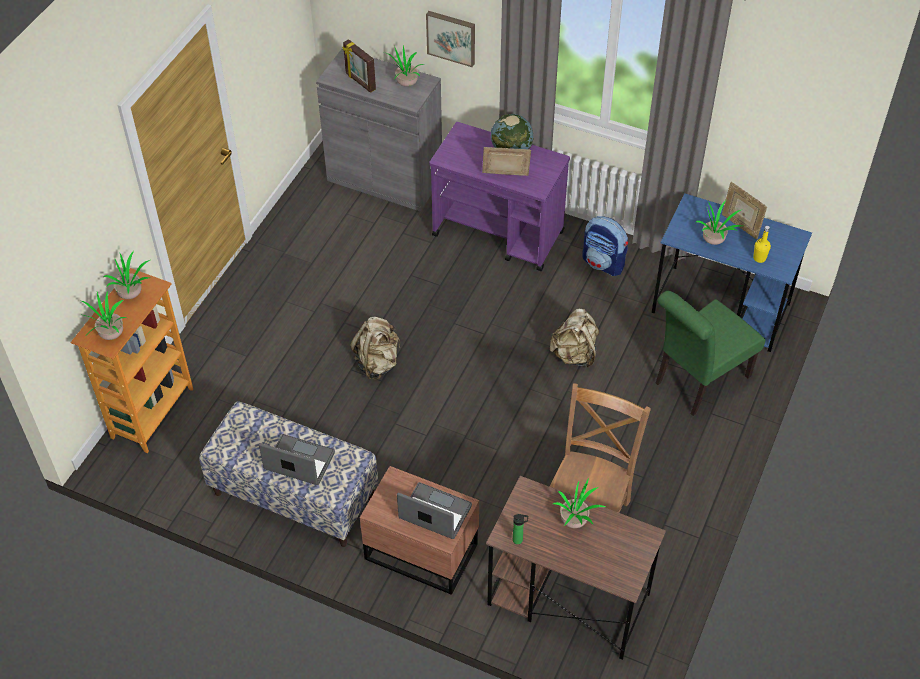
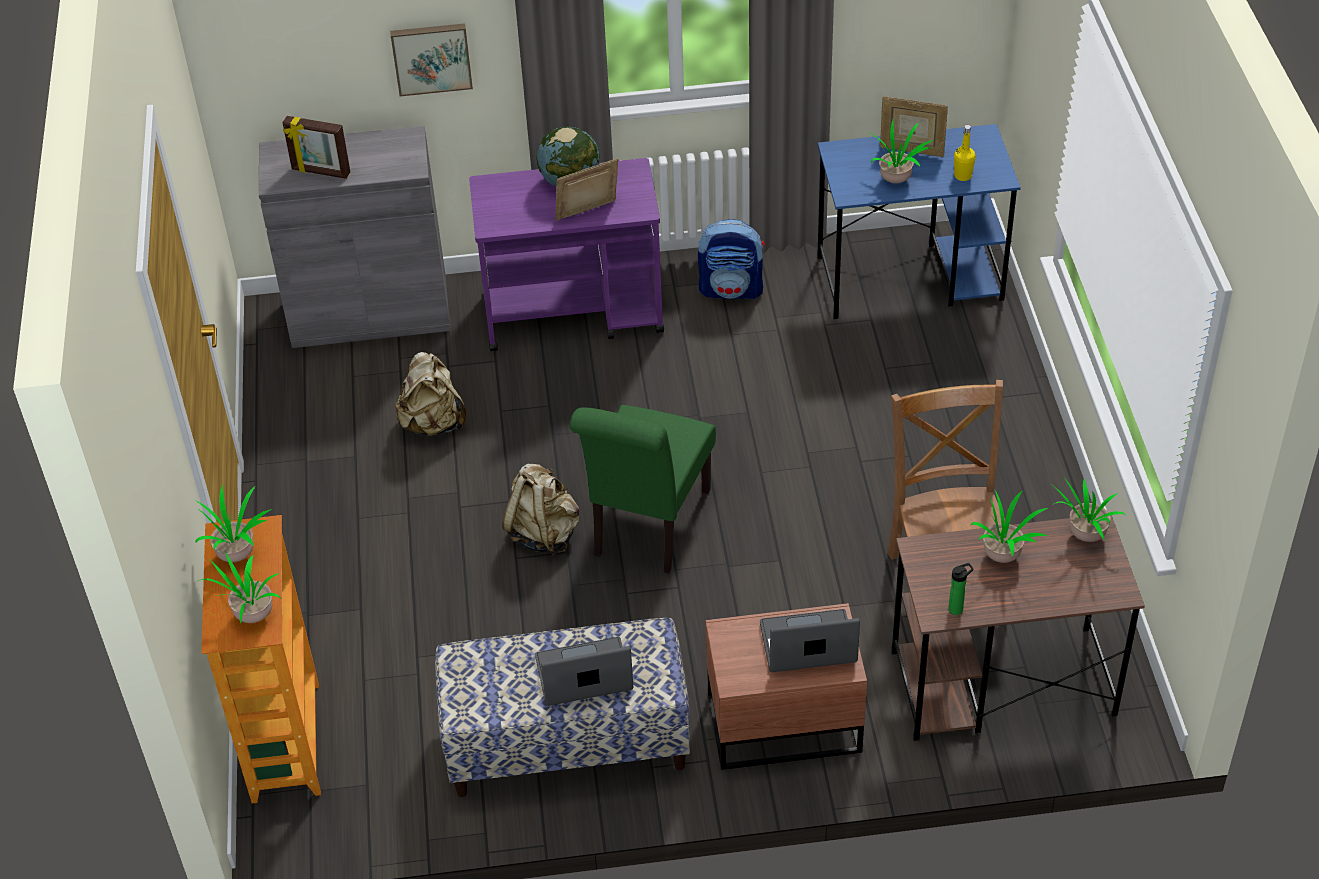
camera: 30 degrees left, 5 degrees down
potted plant [384,44,424,87] -> potted plant moved to [1054,476,1125,542]
beige backpack [550,309,599,368] -> beige backpack moved to [395,352,467,436]
green chair [656,291,765,416] -> green chair moved to [570,405,716,574]

